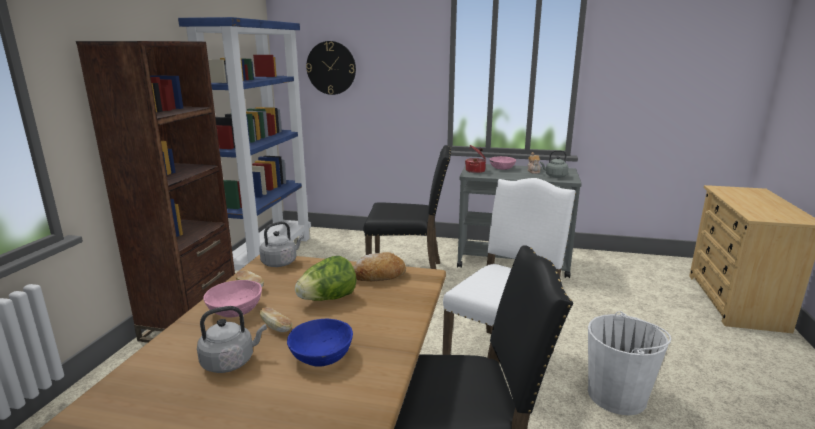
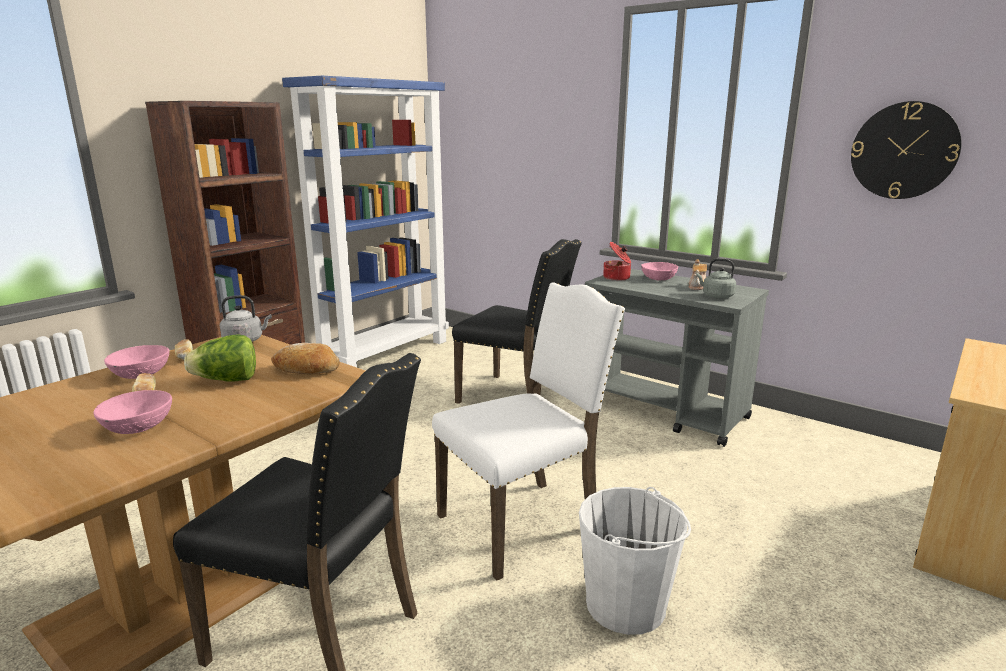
camera: 25 degrees right, 0 degrees up
grey kettle [197,306,267,373] -> none
blue bowl [287,319,353,366] -> pink bowl [93,390,172,434]
wall clock [306,41,356,95] -> wall clock moved to [851,101,962,199]

